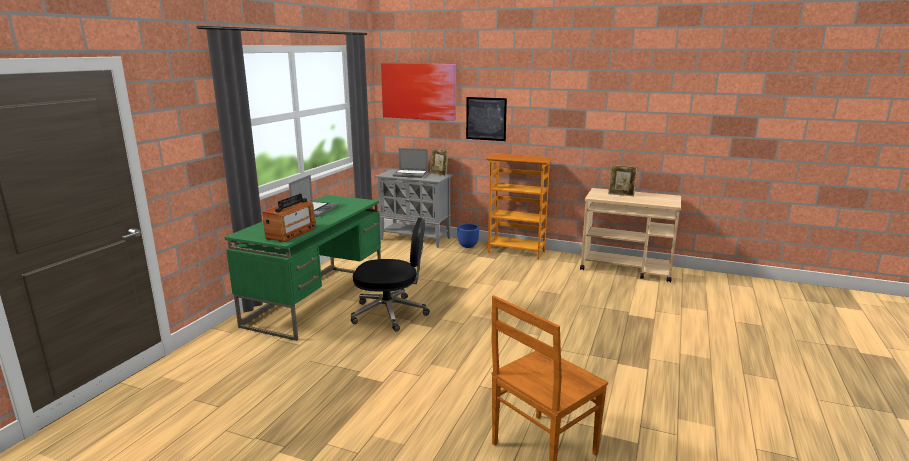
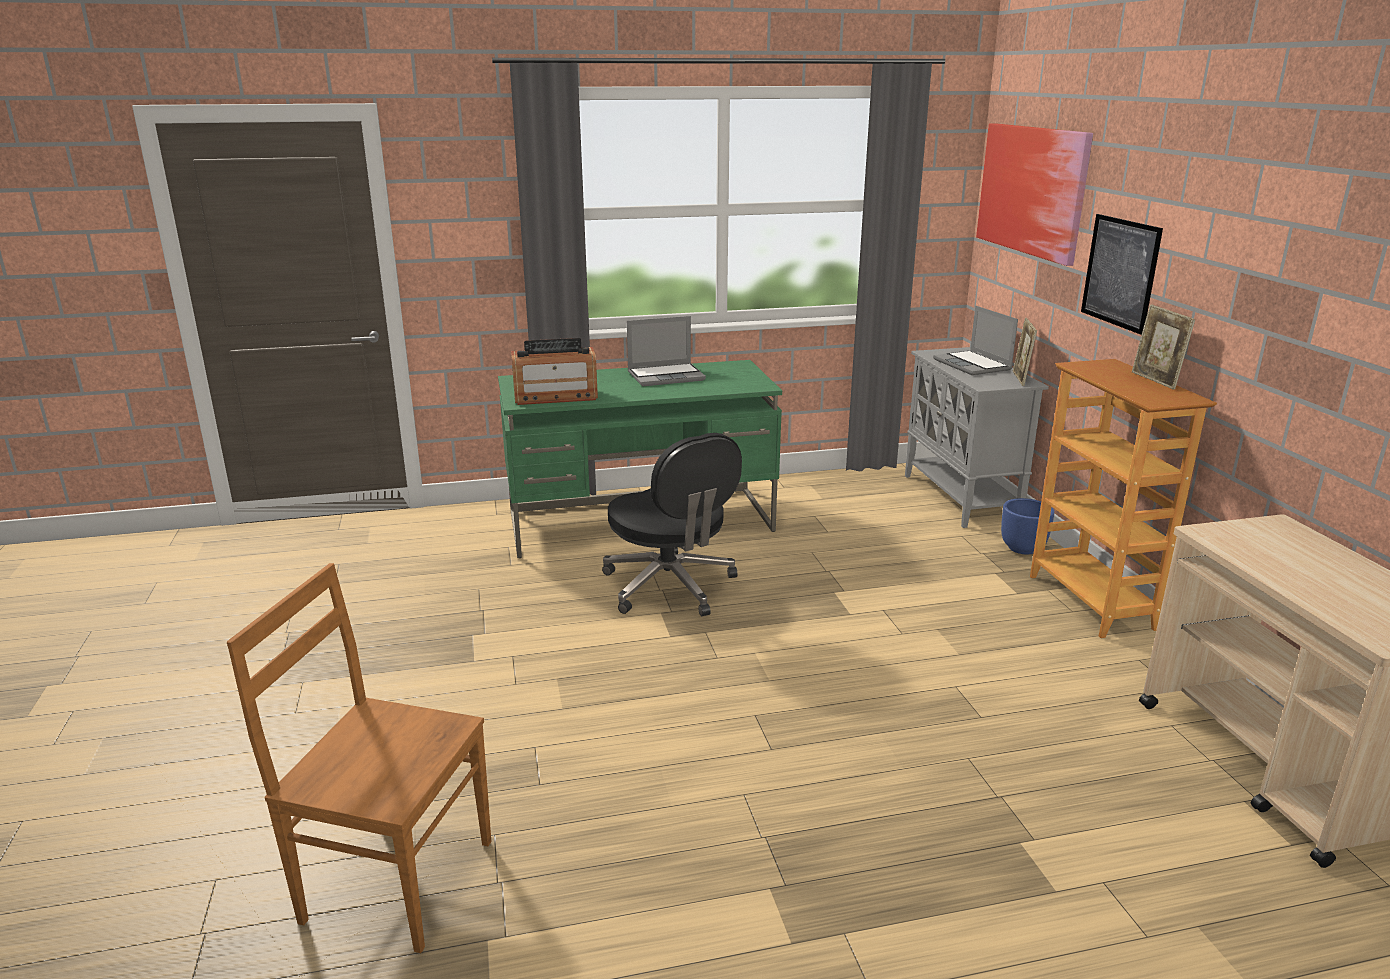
camera: 55 degrees right, 5 degrees up
picture frame [608,165,638,196] -> picture frame moved to [1132,304,1195,390]

